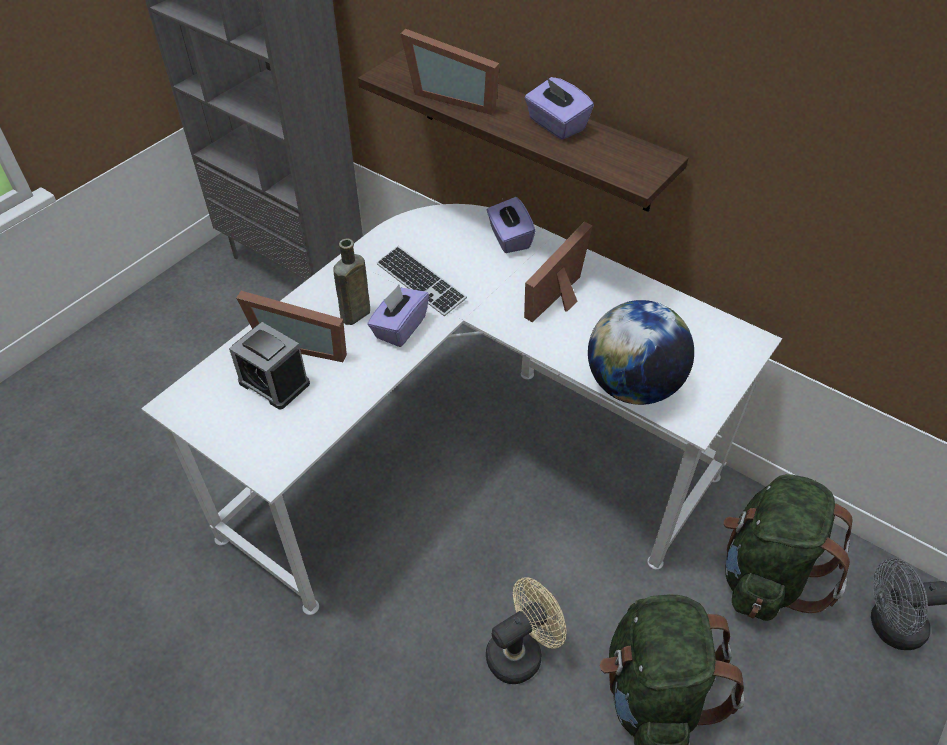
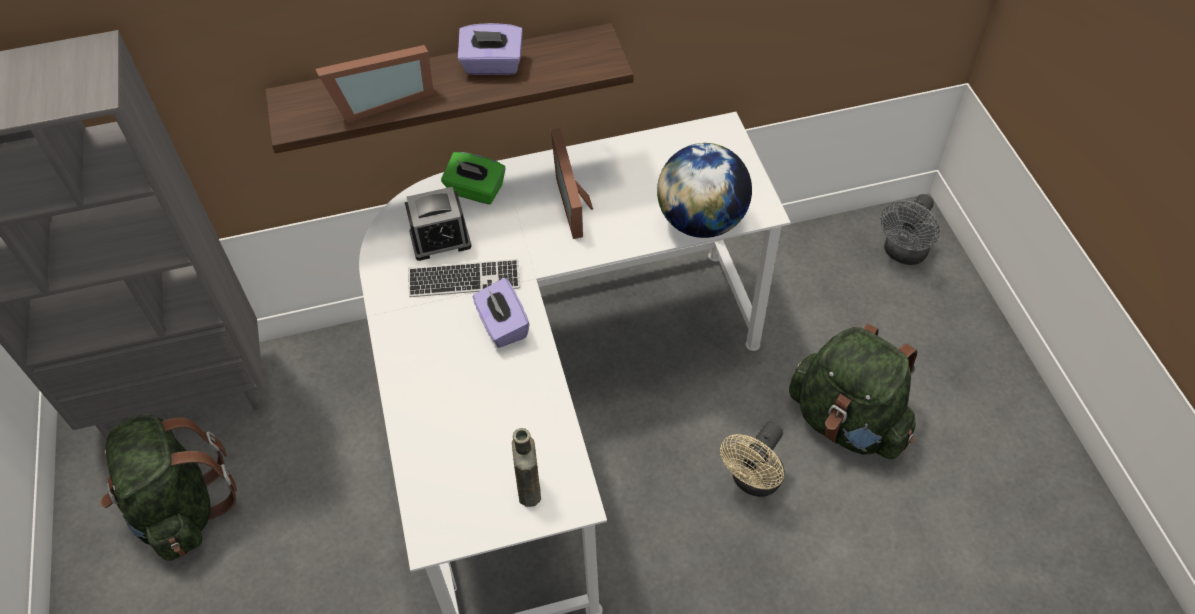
camera: 50 degrees left, 5 degrees up
alarm clock [229,322,310,409] -> alarm clock moved to [405,187,472,261]
picture frame [236,291,347,362] -> none
brown bottle [334,239,370,325] -> brown bottle moved to [512,428,541,507]
beige fan [486,577,567,684] -> beige fan turned 150 degrees counterclockwise [720,422,784,497]
purple tissue box [487,197,535,253] -> green tissue box [441,152,505,205]
green backpack [724,474,852,621] -> green backpack moved to [101,415,237,561]

